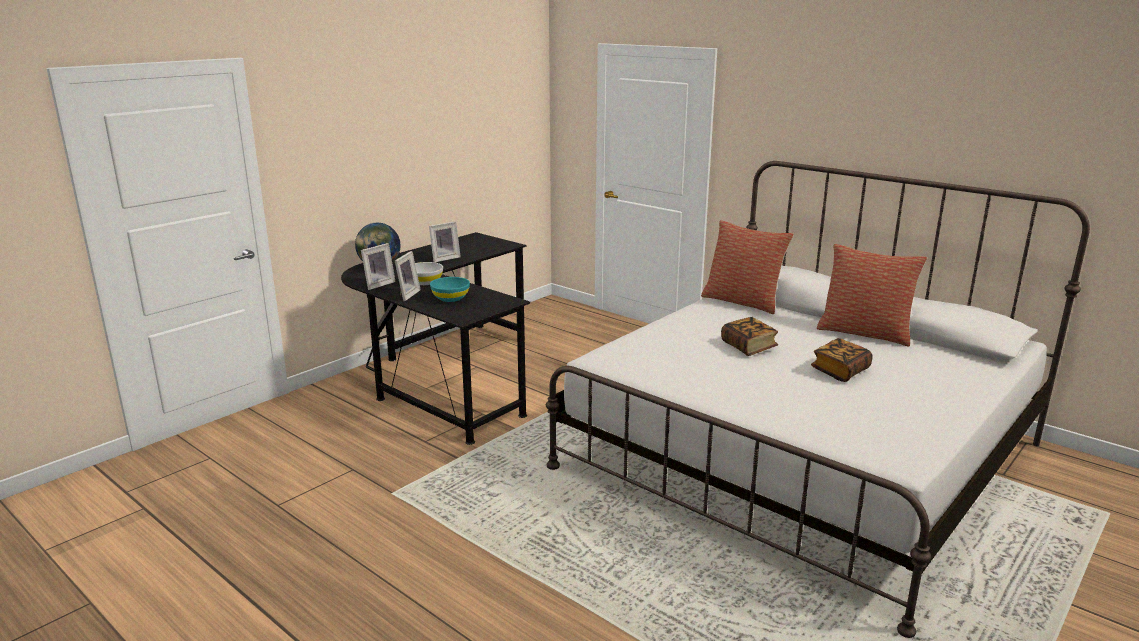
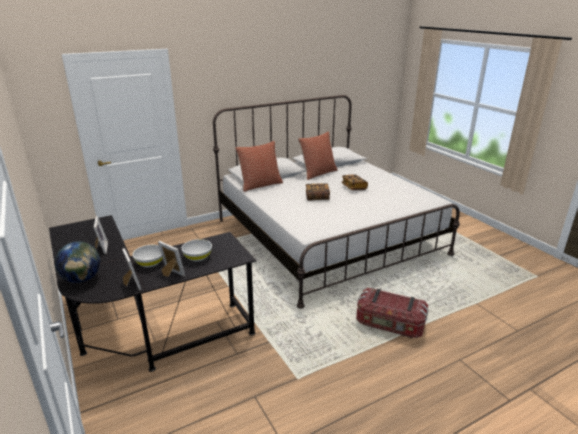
camera: 70 degrees left, 5 degrees up
turquoise bowl [430,277,470,302] -> white bowl [181,239,212,261]
none -> storage box [356,288,429,338]

